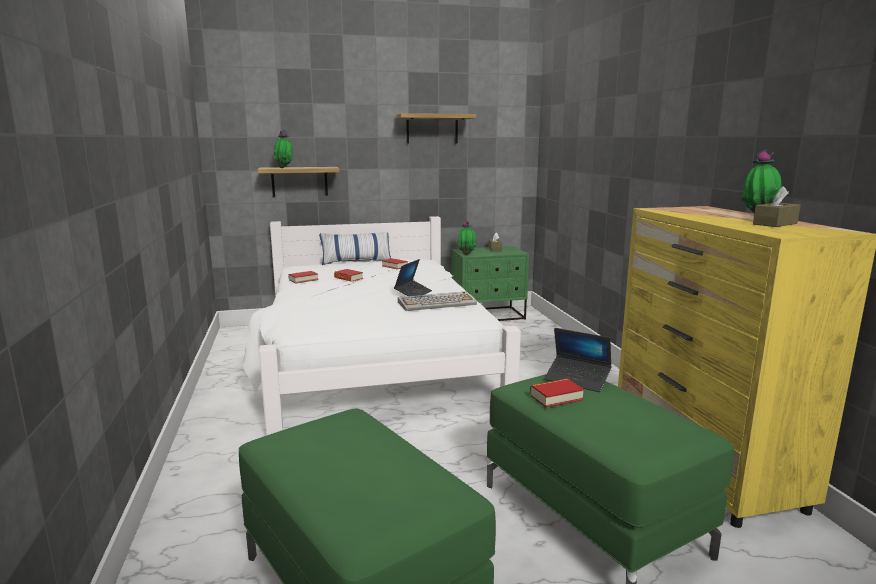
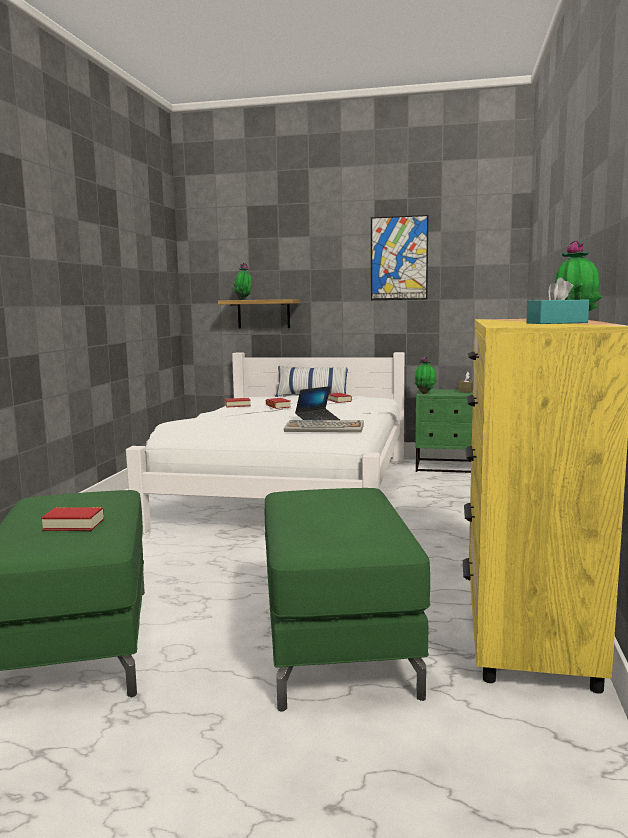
camera: 25 degrees right, 5 degrees down
shelf [396,113,476,144] -> picture [371,215,429,300]
book [530,379,584,408] -> book moved to [41,507,104,531]
laptop [544,328,612,392] -> none
brown tissue box [753,186,801,227] -> turquoise tissue box [526,277,589,324]

